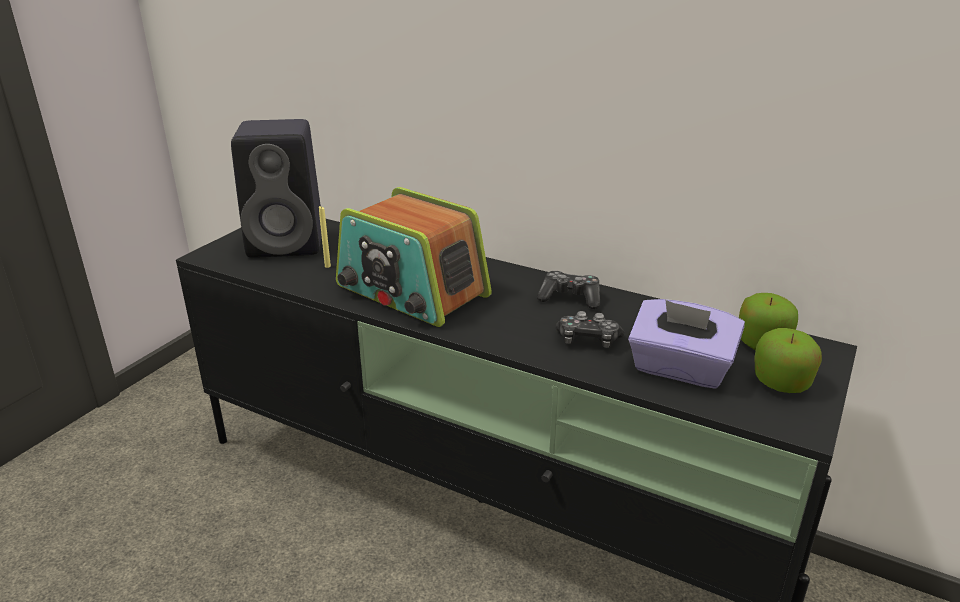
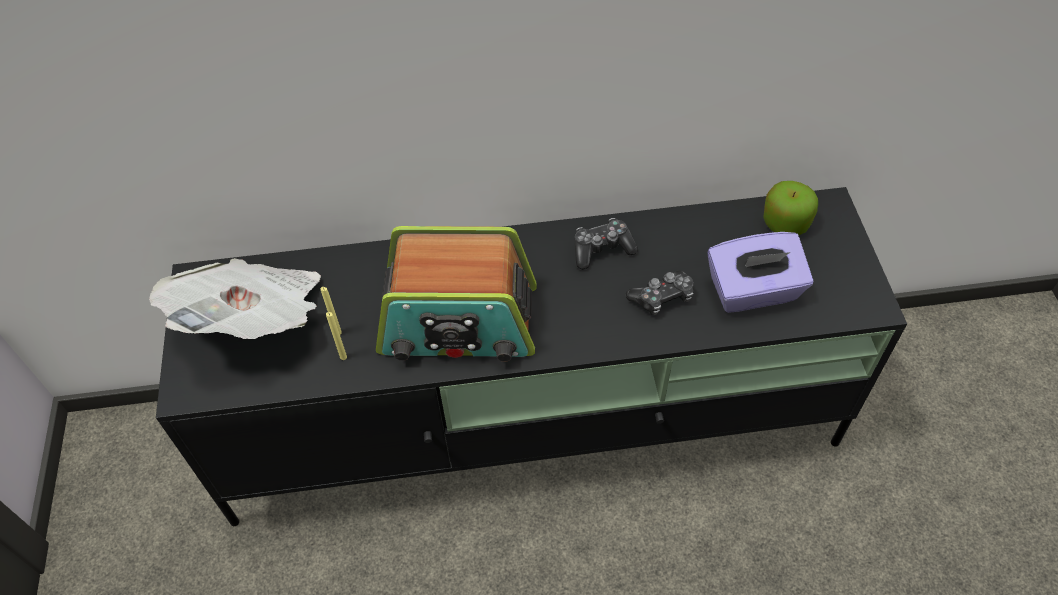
camera: 35 degrees left, 25 degrees up
black speaker [231,119,322,258] -> newspaper [149,258,321,339]
apple [755,328,822,393] -> none
none -> yellow candle [326,312,347,360]

